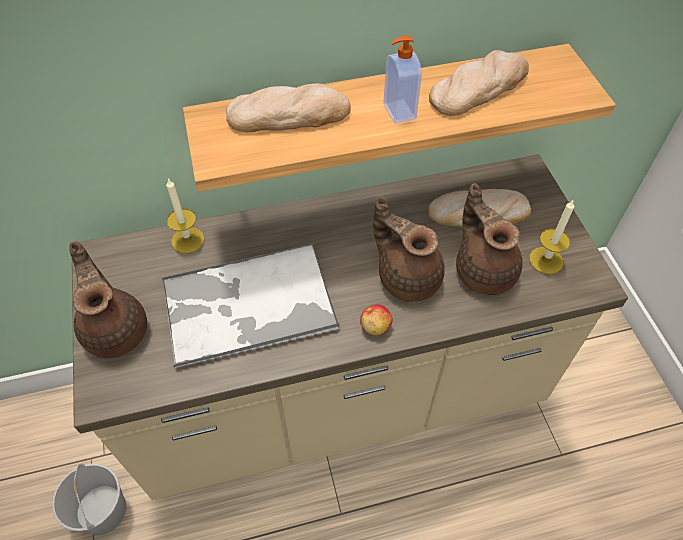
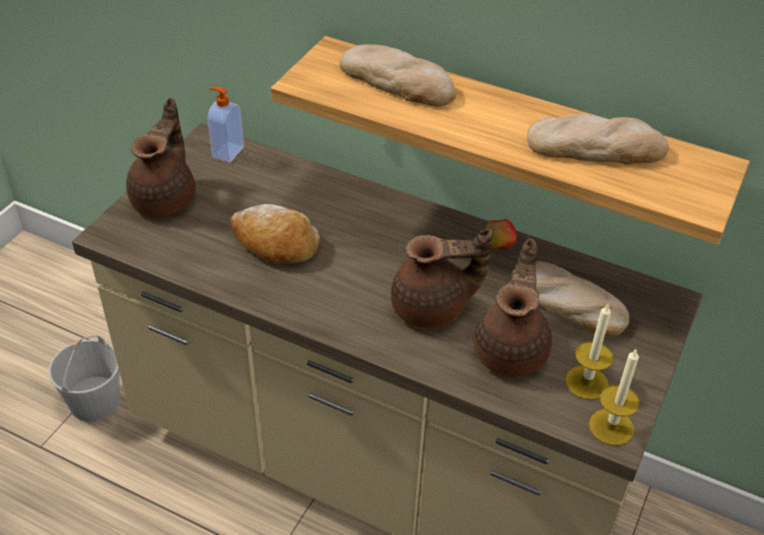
camera: 40 degrees right, 10 degrees down
tray [162,243,340,368] -> bread [231,204,321,263]
candle [166,178,205,253] -> candle moved to [589,348,640,446]
apple [360,304,393,336] -> apple moved to [485,219,517,249]
brown teapot [373,197,445,301] -> brown teapot turned 90 degrees clockwise [391,229,493,328]
soap dispenser [383,35,422,124] -> soap dispenser moved to [207,87,244,163]

